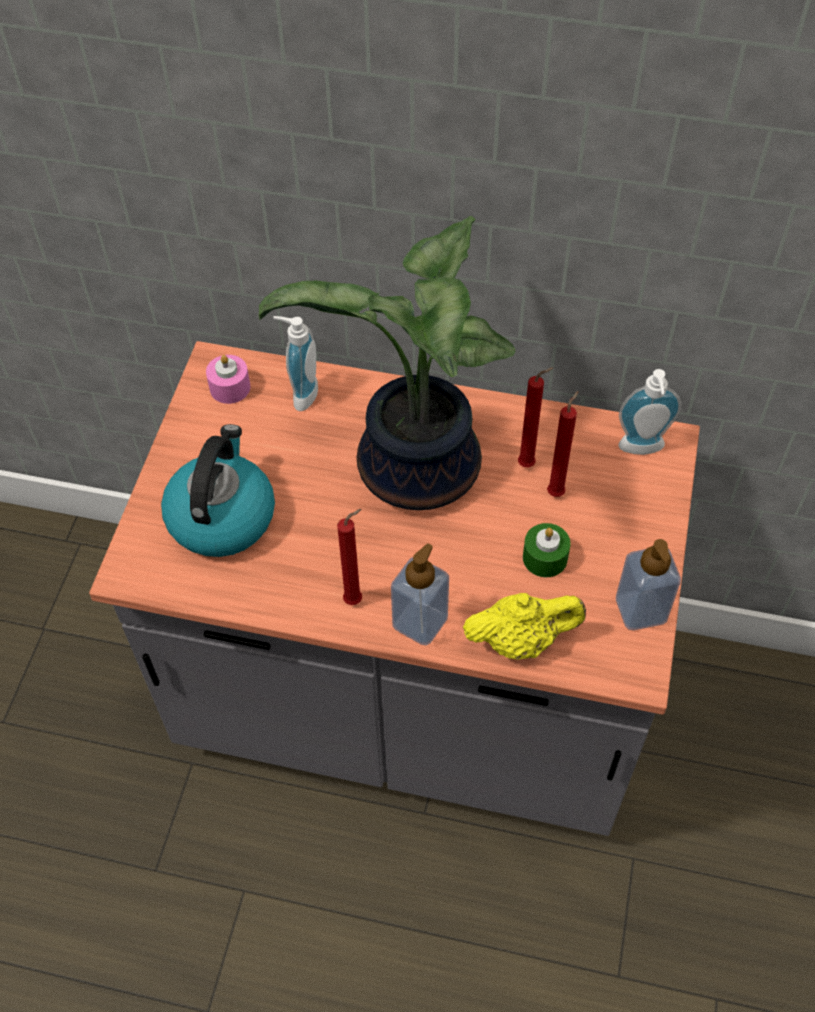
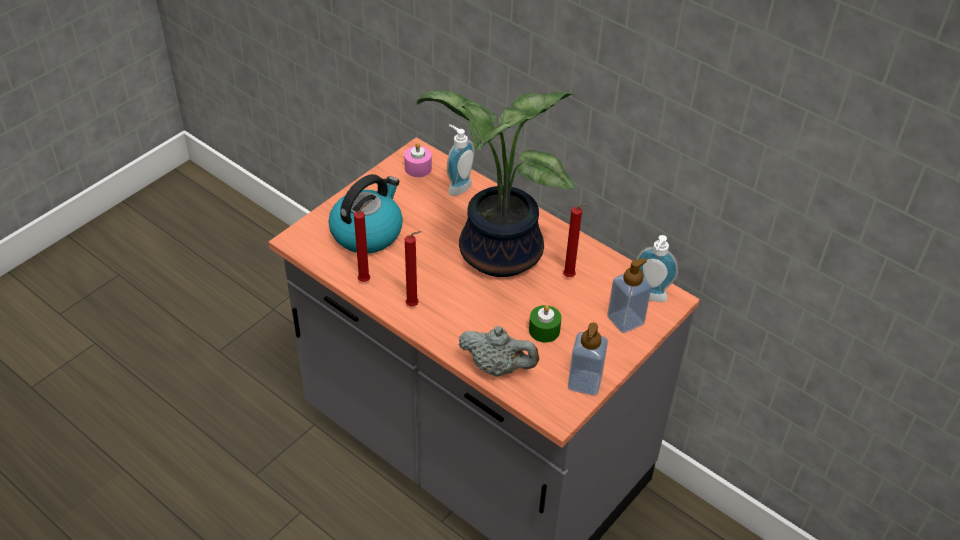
camera: 25 degrees right, 10 degrees down
soap dispenser [391,543,449,646] -> soap dispenser moved to [607,258,652,333]
yellow teapot [463,593,586,660] -> grey teapot [458,326,539,376]
red candle [547,391,579,497] -> red candle moved to [354,203,370,282]

